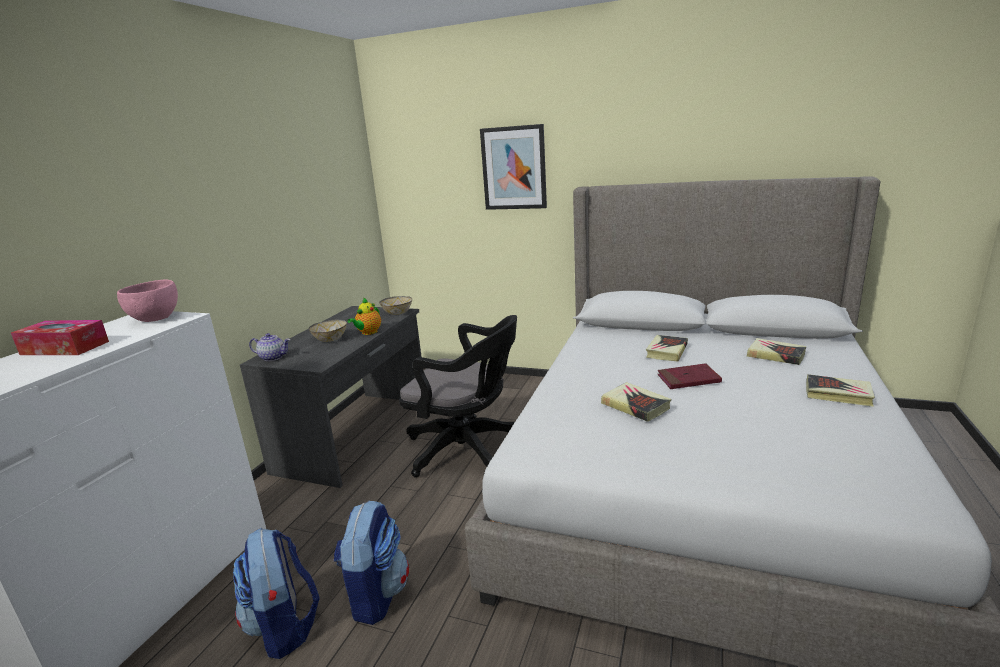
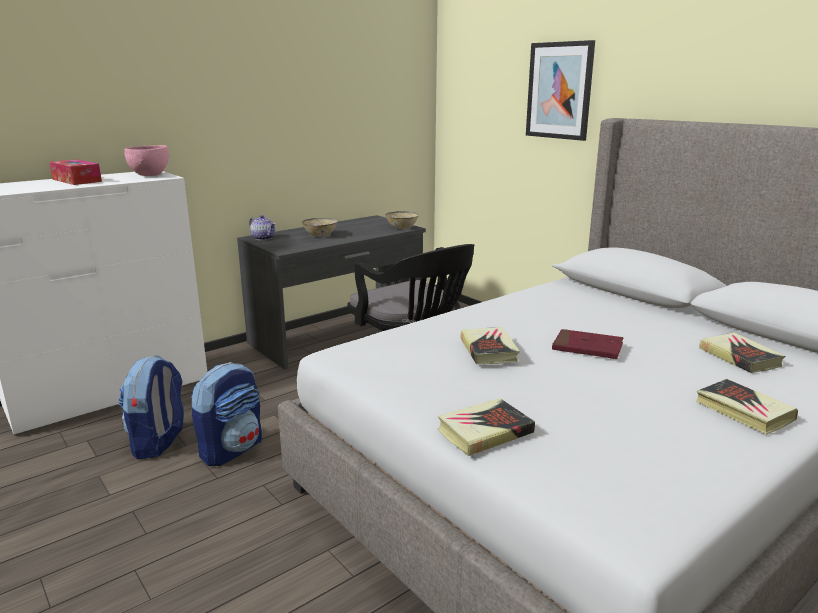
camera: 30 degrees right, 0 degrees up
teapot [347,298,381,335] -> none
book [646,335,688,362] -> book moved to [437,398,535,456]

